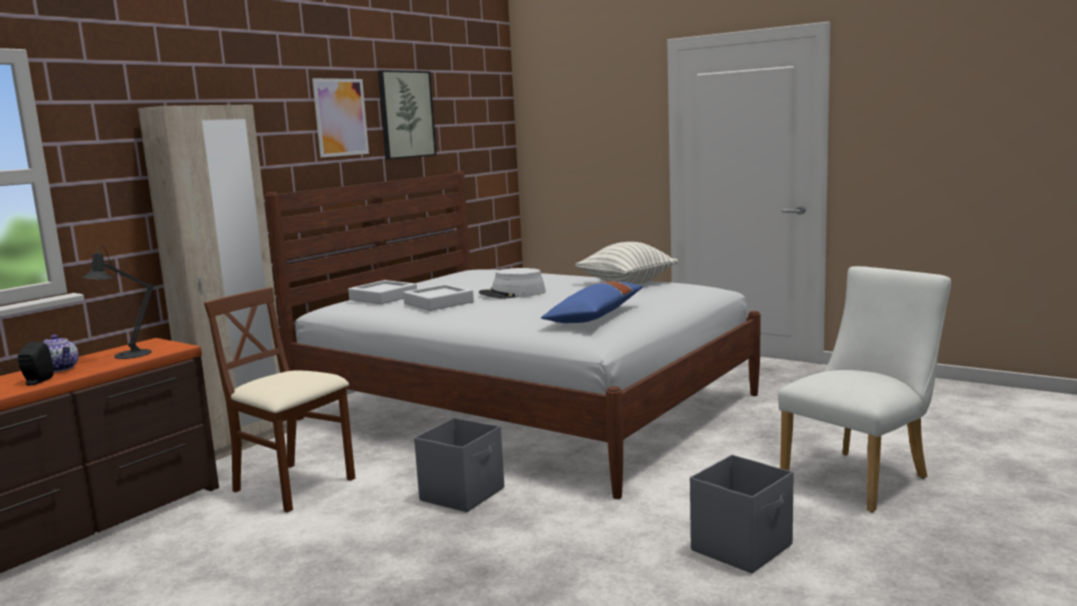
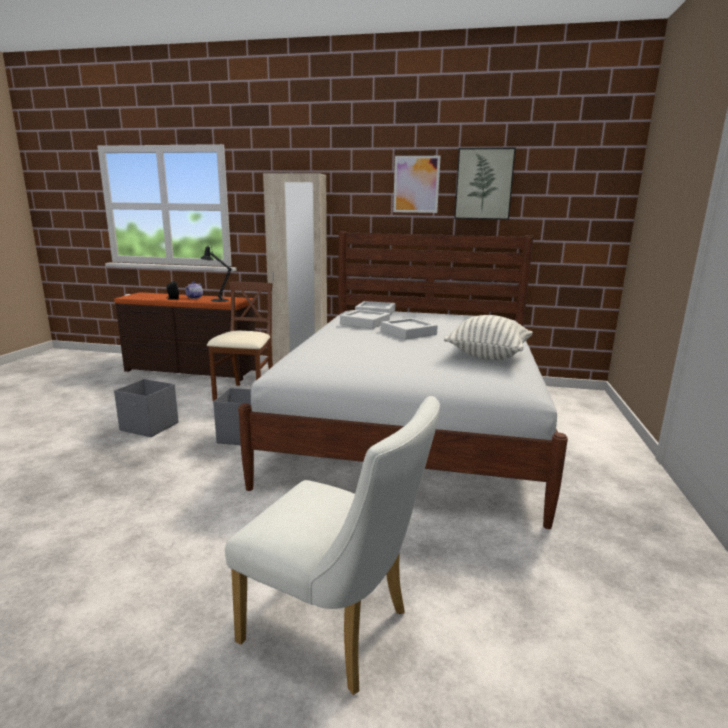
camera: 65 degrees right, 5 degrees up
grey hat [479,268,546,299] -> grey tray [381,318,438,340]
blue pillow [541,281,643,323] -> none
grey storage box [690,455,793,573] -> grey storage box moved to [114,379,178,437]

